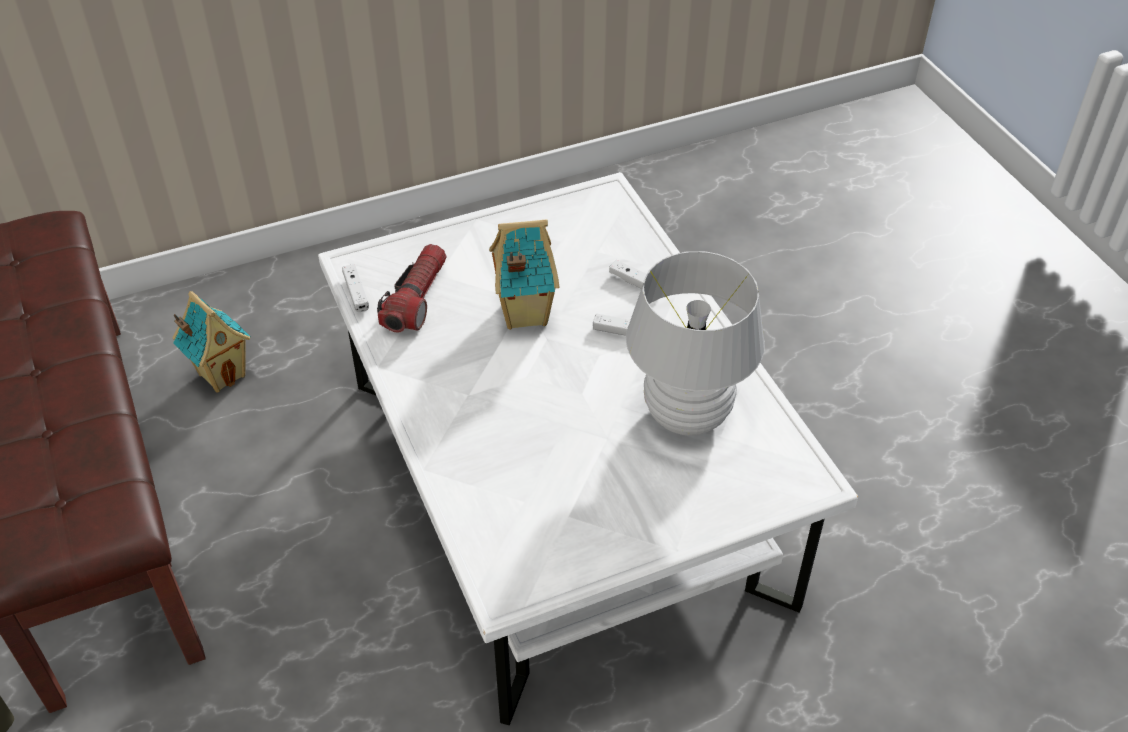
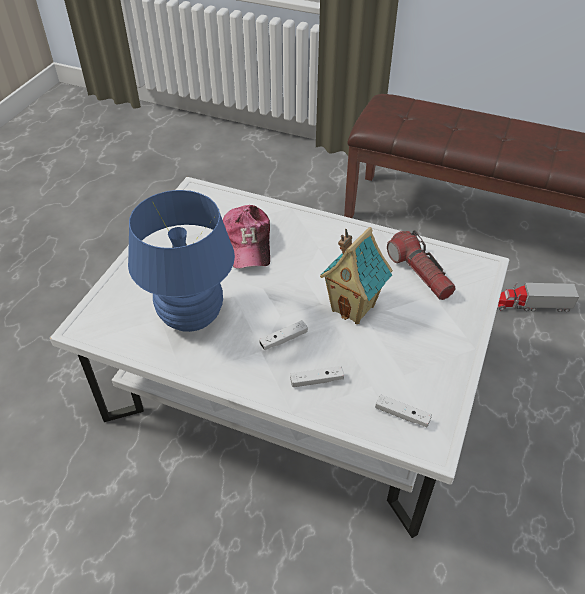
camera: 135 degrees right, 0 degrees up
toy house [173,291,251,392] -> toy truck [497,282,579,312]
white game controller [342,264,369,312] -> white game controller moved to [375,394,432,428]
white table lamp [626,251,765,435] -> blue table lamp [128,190,235,332]
none -> cap [223,205,270,269]

